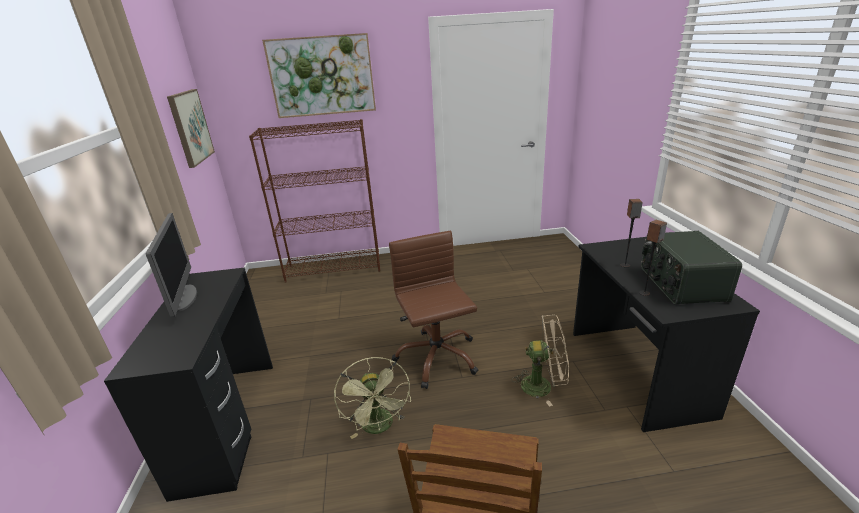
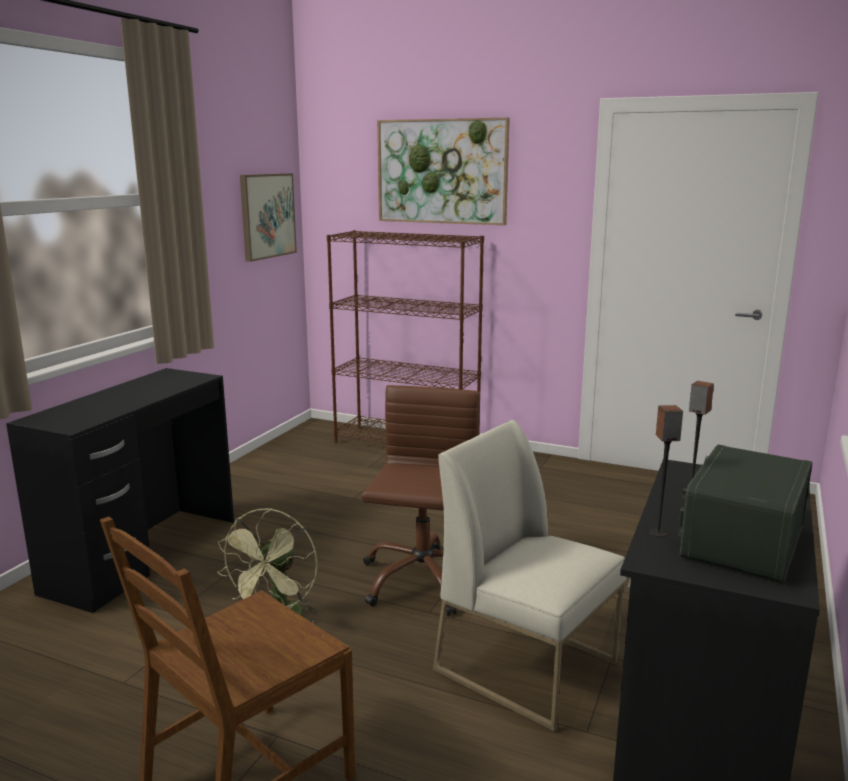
camera: 30 degrees right, 10 degrees down
monitor [146,213,197,317] -> none
beige fan [512,315,569,407] -> white chair [433,420,626,732]

